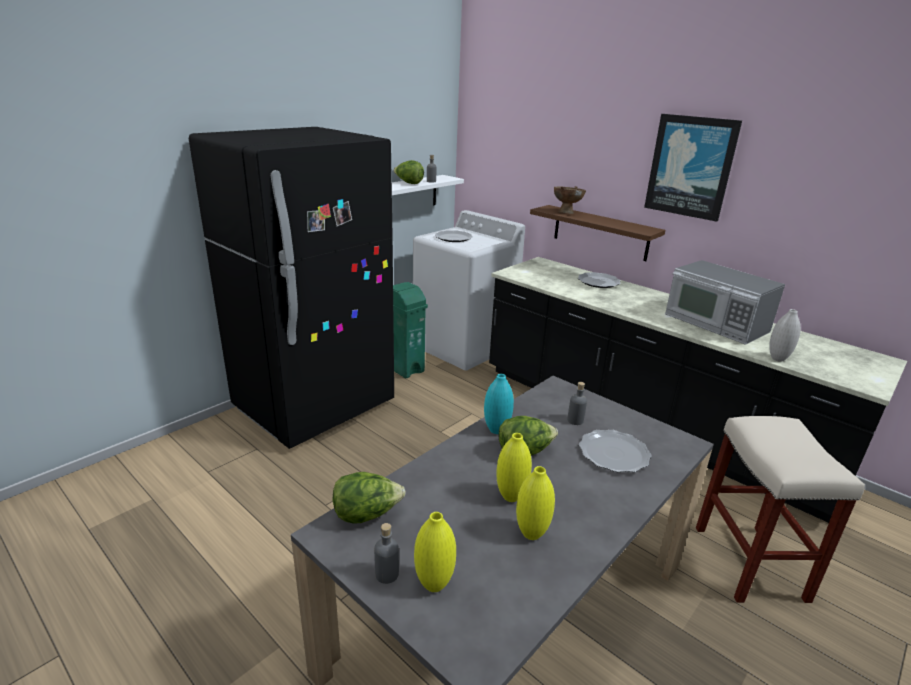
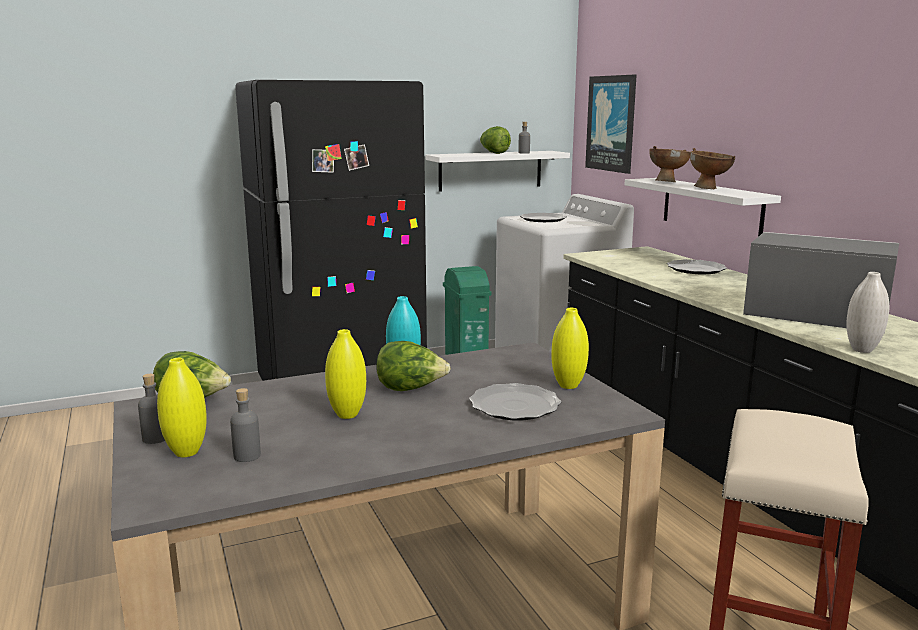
camera: 25 degrees right, 10 degrees down
yellow vase [516,466,555,540] -> yellow vase moved to [551,308,589,389]
brown shelf [530,205,665,261] -> white shelf [624,178,781,237]
grey bottle [567,382,587,425] -> grey bottle moved to [230,388,261,462]
picture [644,114,742,222] -> picture moved to [585,75,637,174]
microwave [665,260,785,345] -> microwave turned 135 degrees clockwise [743,232,899,328]
none -> brown bowl [690,148,736,189]

